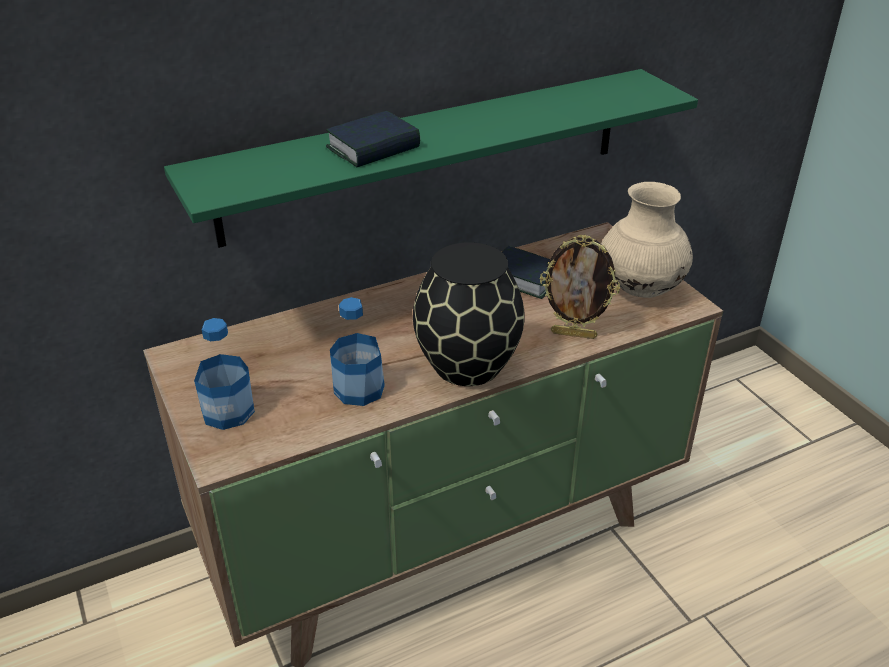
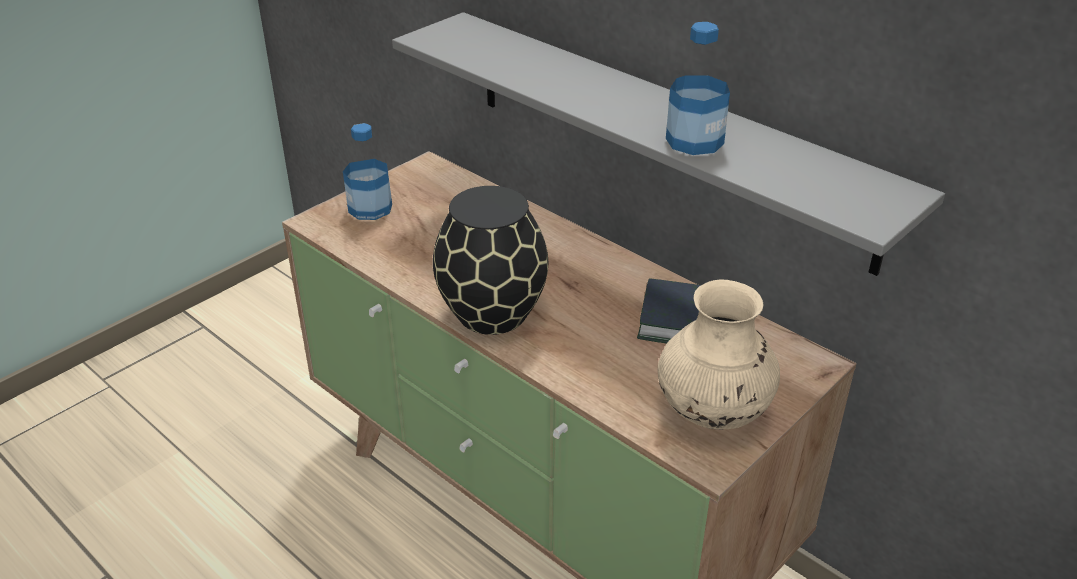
camera: 70 degrees right, 0 degrees up
green shelf [164,69,698,248] -> grey shelf [392,12,945,276]
book [326,111,420,167] -> none
bottle [330,297,385,406] -> bottle moved to [666,22,730,155]
picture frame [540,235,620,339] -> none

